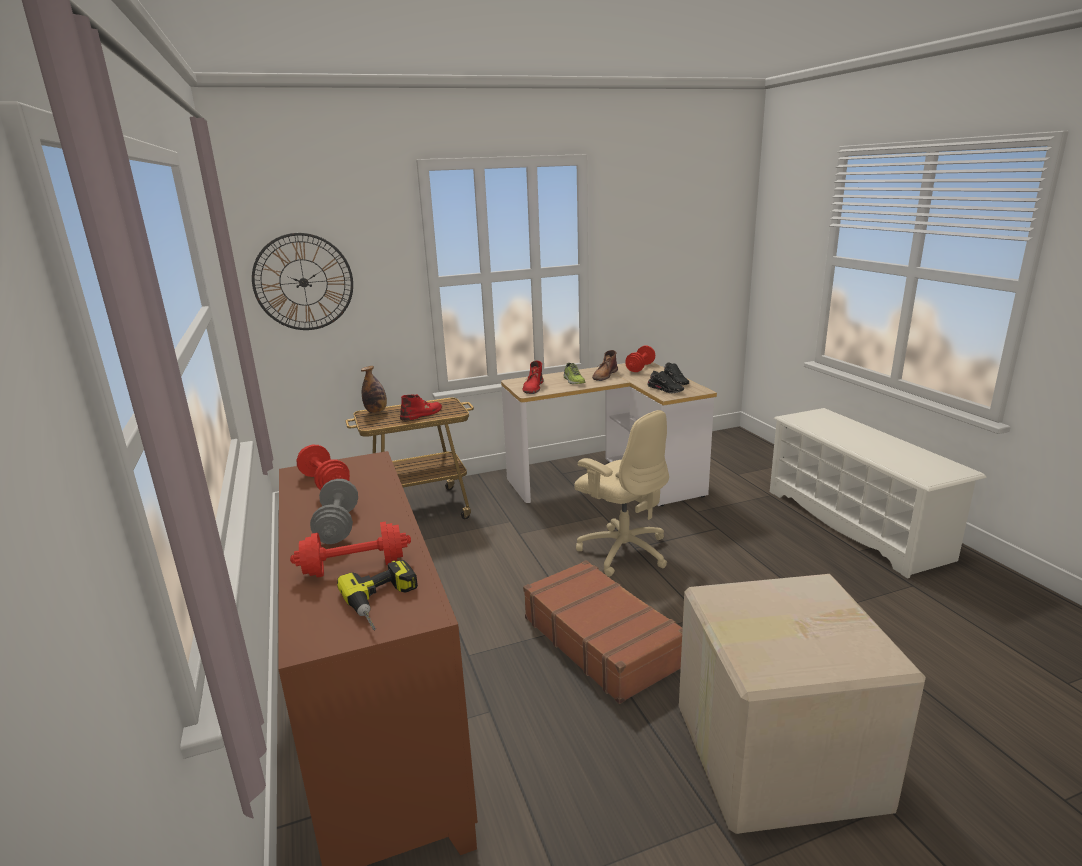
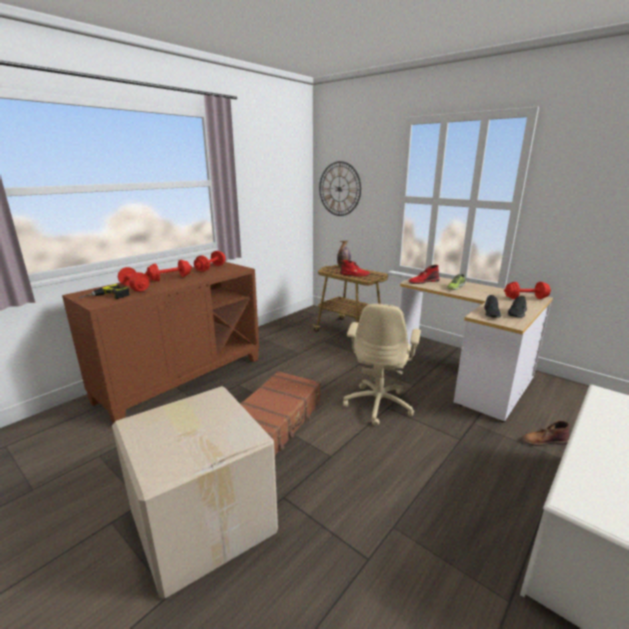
camera: 60 degrees right, 0 degrees up
grey dumbbell [310,479,358,544] -> red dumbbell [145,260,192,282]
brown boot [592,350,618,381] -> brown boot moved to [521,421,570,446]

